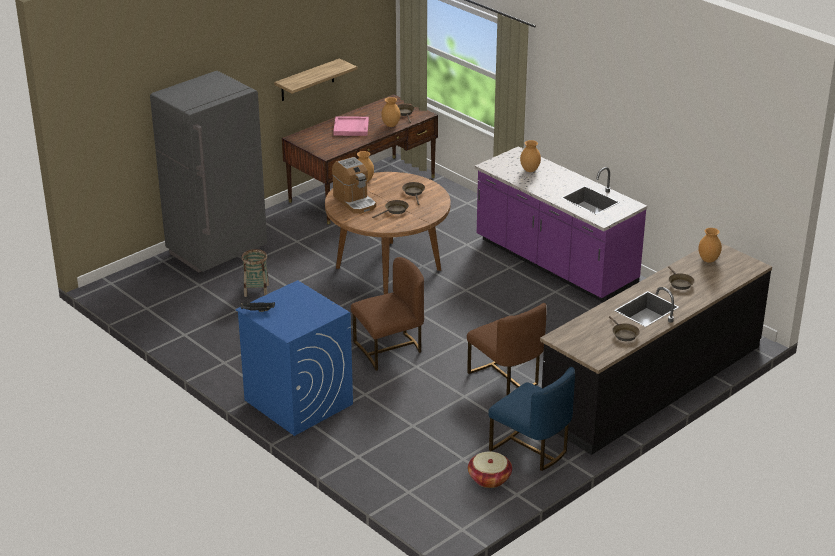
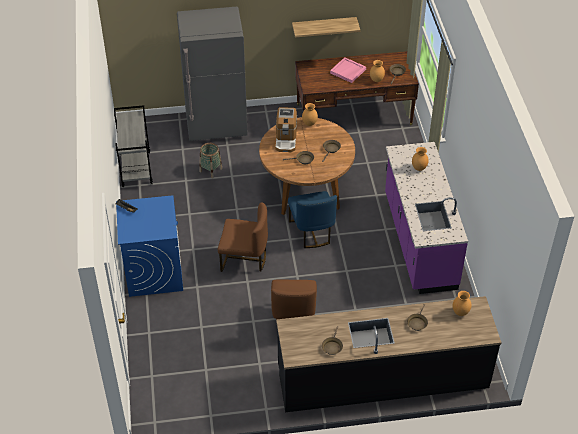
camera: 35 degrees right, 15 degrees up
basket [468,452,512,488] -> none
blue chair [488,367,575,471] -> blue chair moved to [288,191,337,248]
none -> grey cart [114,105,153,187]

